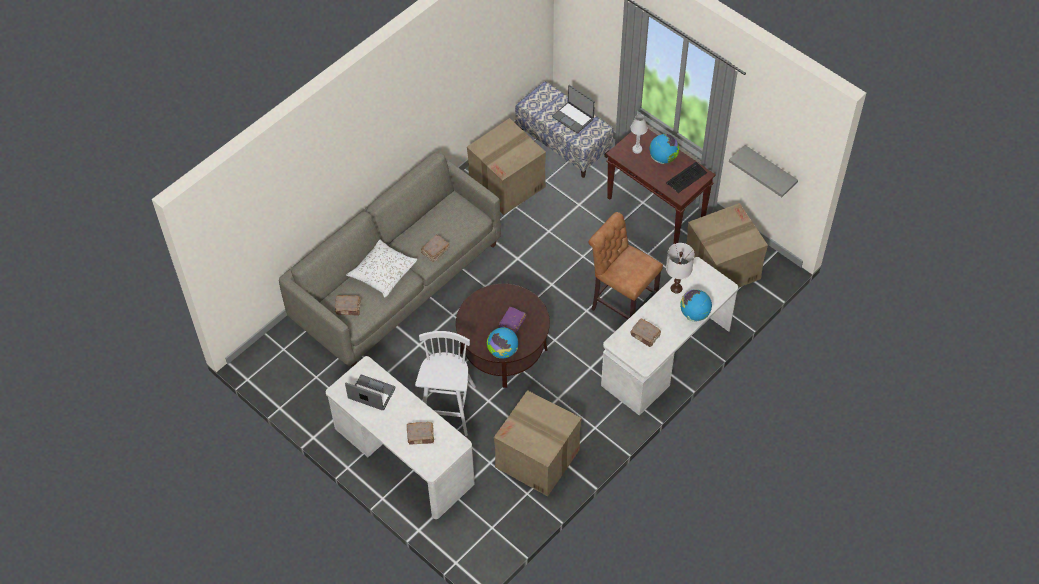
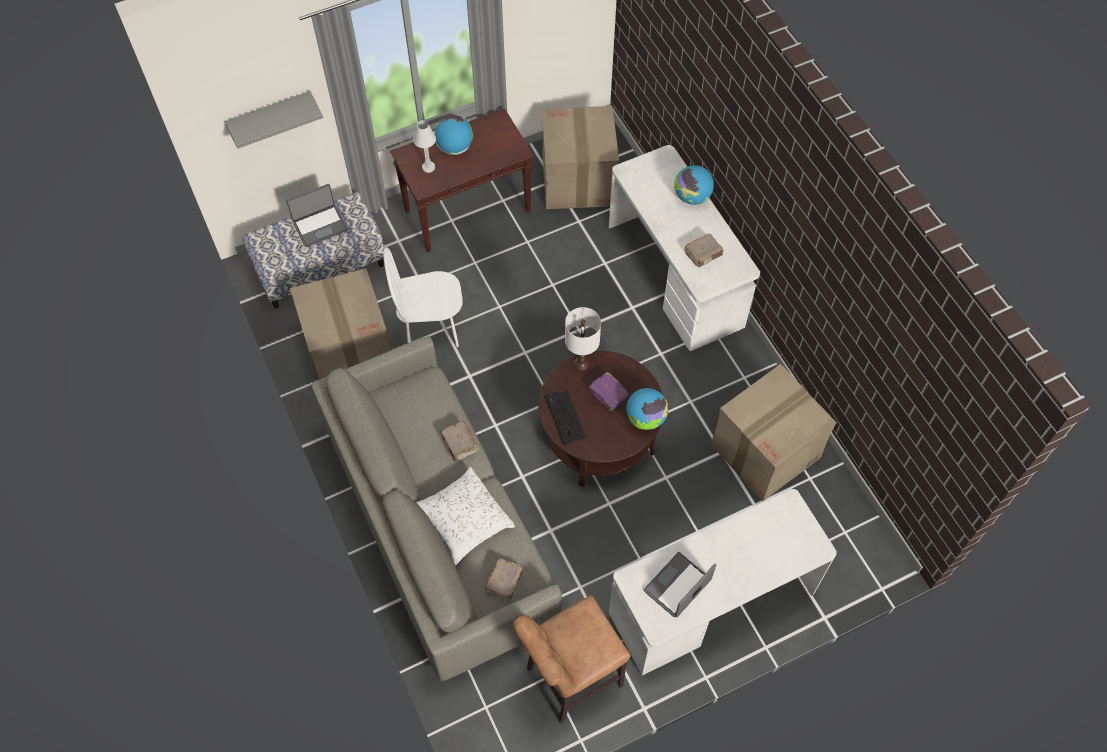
camera: 70 degrees left, 5 degrees up
brown book [407,422,434,444] -> none
white stool [415,331,476,436] -> none
brown stool [588,212,663,319] -> brown stool moved to [513,595,631,723]
keyboard [666,162,707,193] -> keyboard moved to [545,391,586,446]
white table lamp [666,243,694,293] -> white table lamp moved to [565,307,601,371]
grey shelf [729,145,798,197] -> grey shelf moved to [225,91,323,149]
none -> white chair [384,247,462,347]

